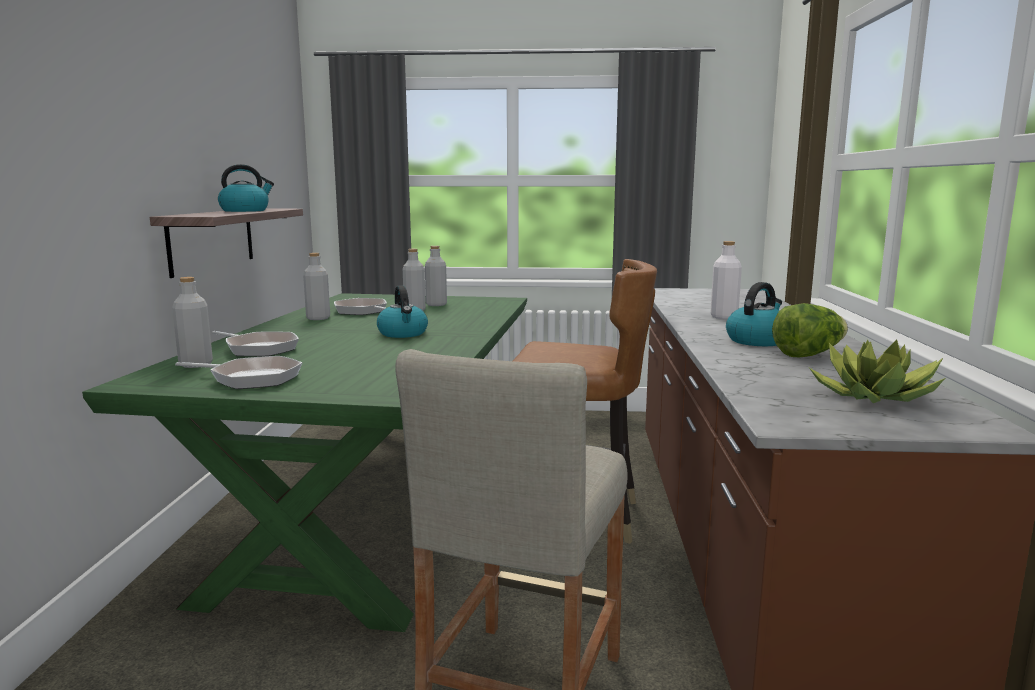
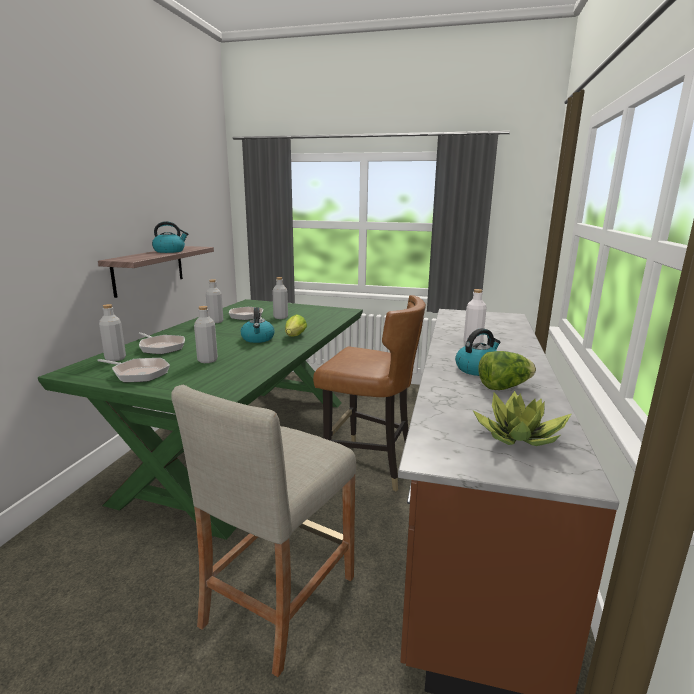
camera: 10 degrees right, 5 degrees up
grey bottle [425,246,447,306] -> grey bottle moved to [194,306,218,363]
none -> lettuce [285,314,307,337]

